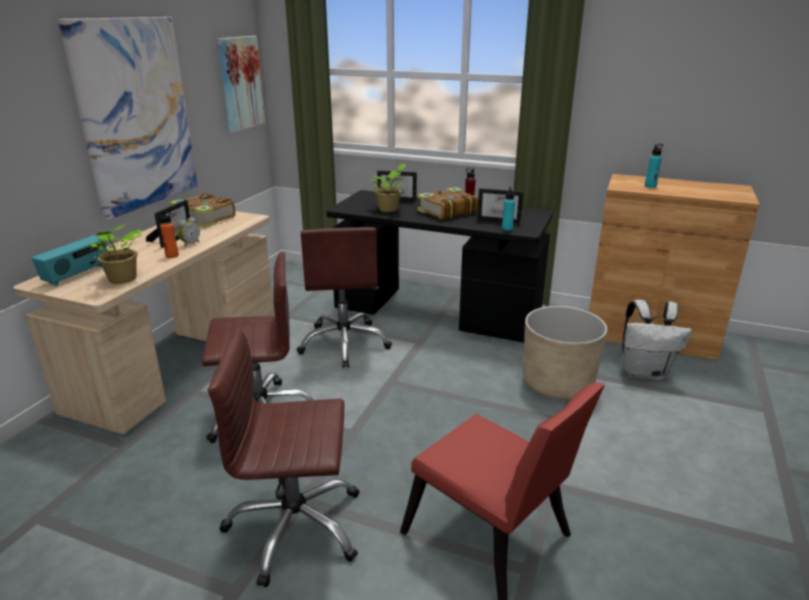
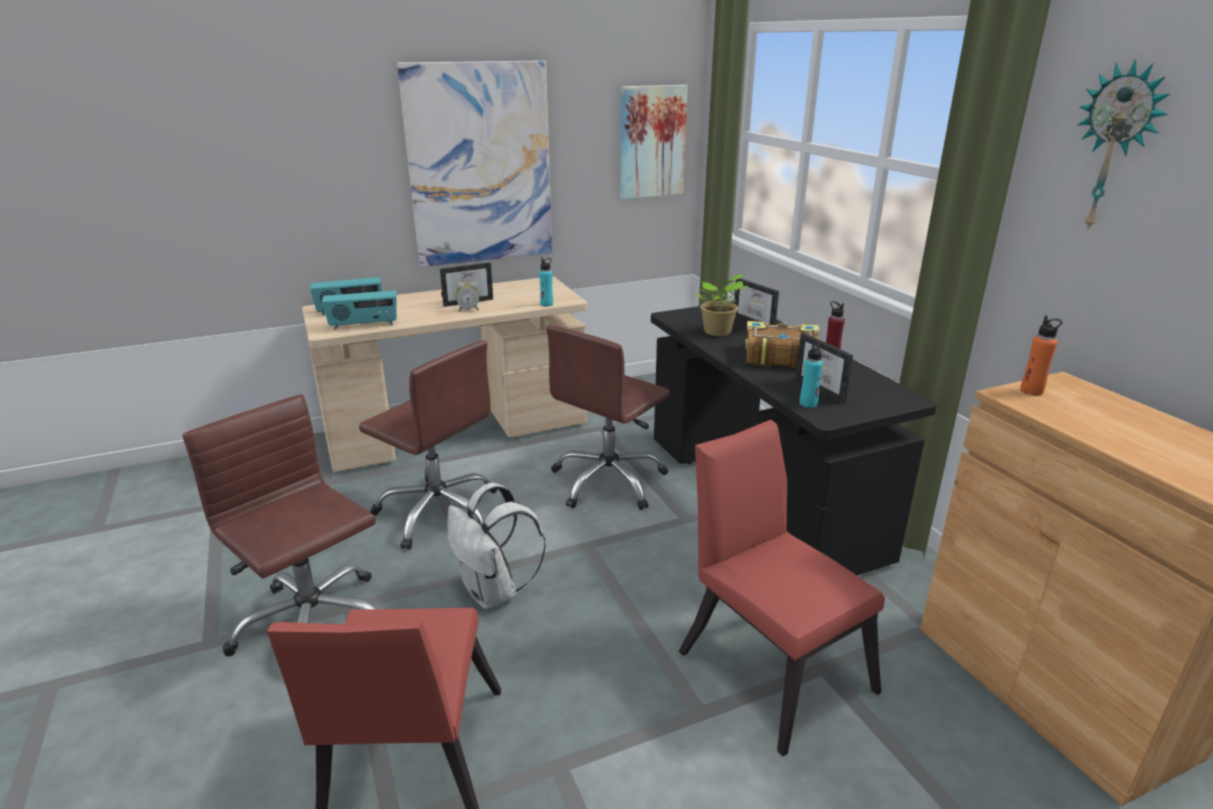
camera: 45 degrees right, 0 degrees up
potted plant [90,224,143,284] -> radio [322,291,397,330]
orange bottle [160,211,179,258] -> orange bottle moved to [1020,316,1062,395]
book [169,193,236,228] -> none
beige planter [523,306,607,400] -> red chair [678,420,885,757]
white backpack [621,300,692,380] -> white backpack moved to [447,483,546,609]
turquoise bottle [645,144,663,188] -> turquoise bottle moved to [539,258,553,307]
none -> wall clock [1078,59,1170,231]

